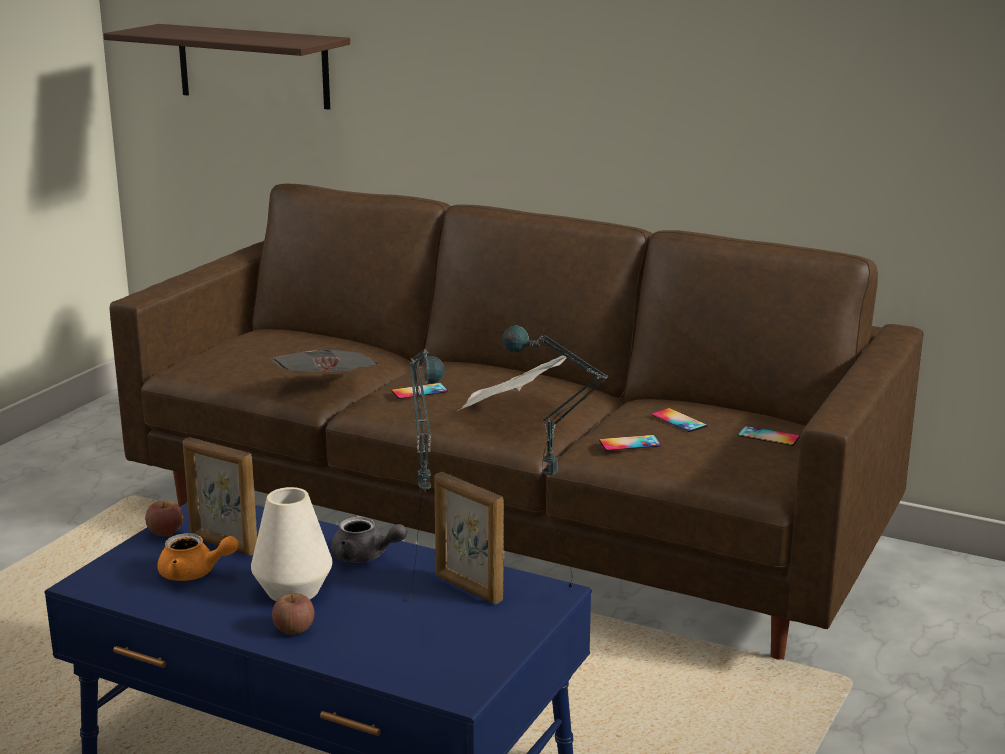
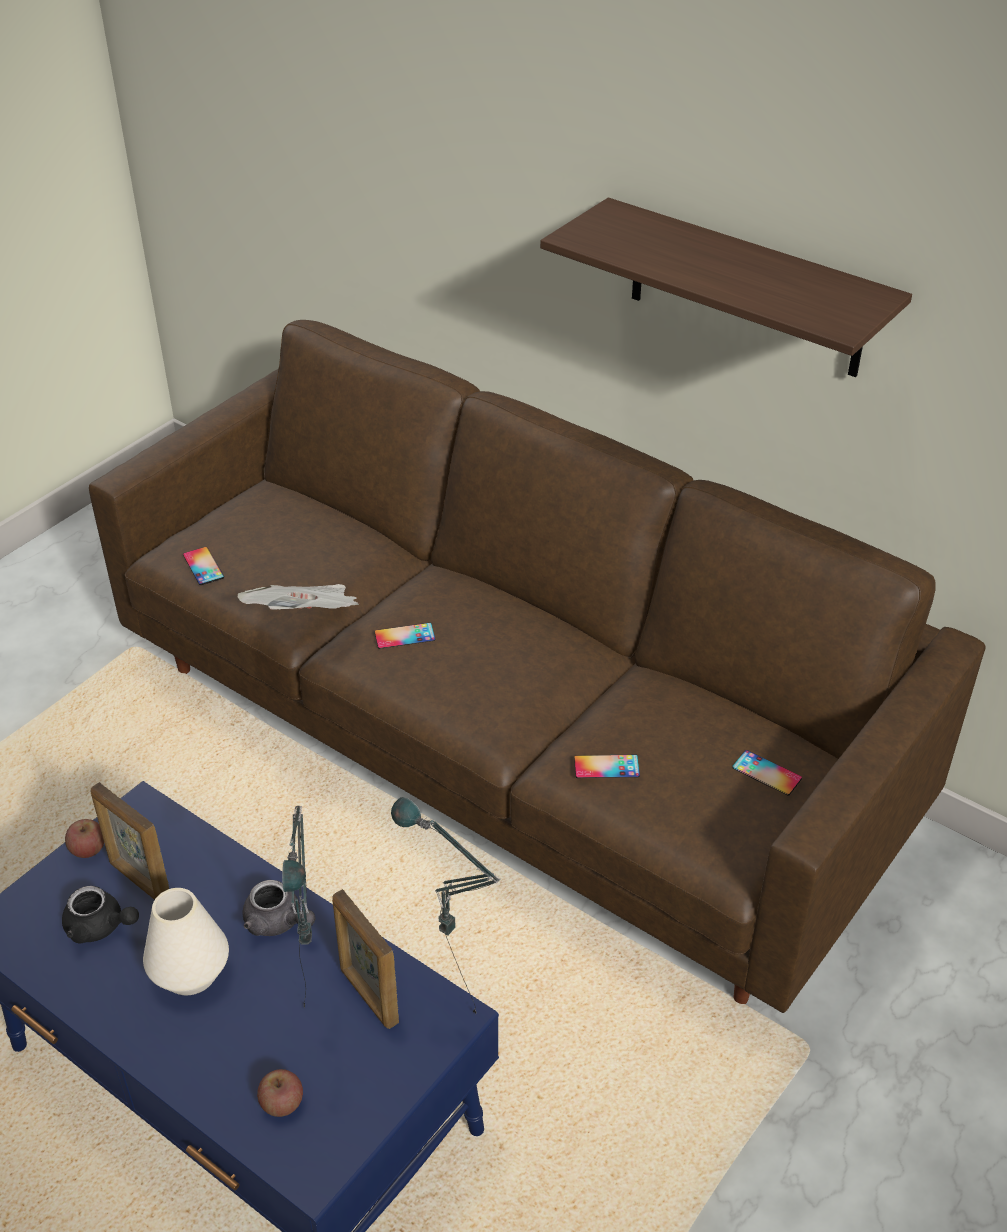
camera: 10 degrees right, 20 degrees up
shelf [103,24,350,110] -> shelf moved to [540,198,912,377]
orange teapot [157,533,239,581] -> black teapot [62,886,139,944]
apple [272,593,314,635] -> apple moved to [257,1069,303,1117]
newspaper [457,355,567,411] -> none
phone [652,408,707,432] -> phone moved to [183,547,224,585]

